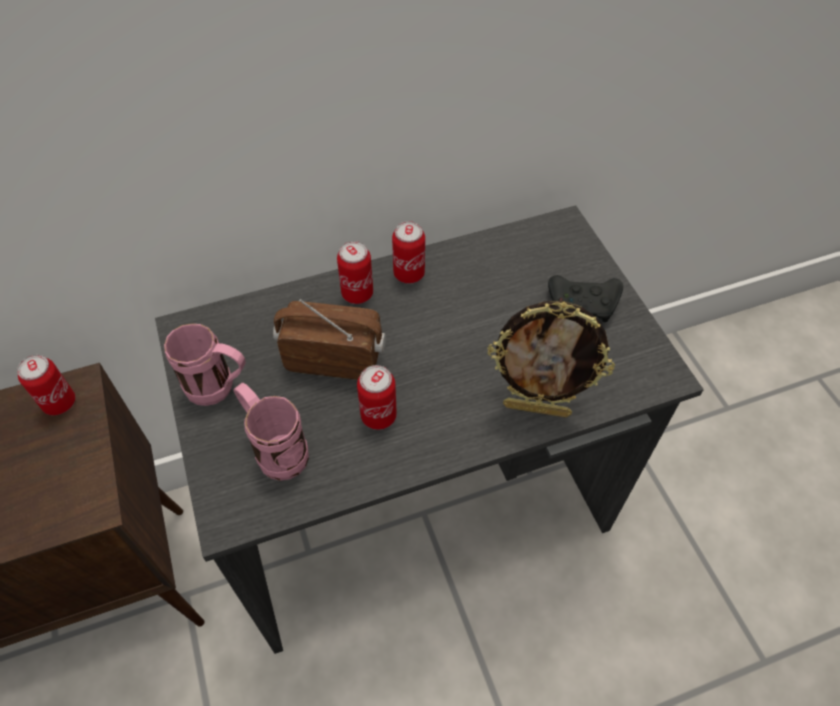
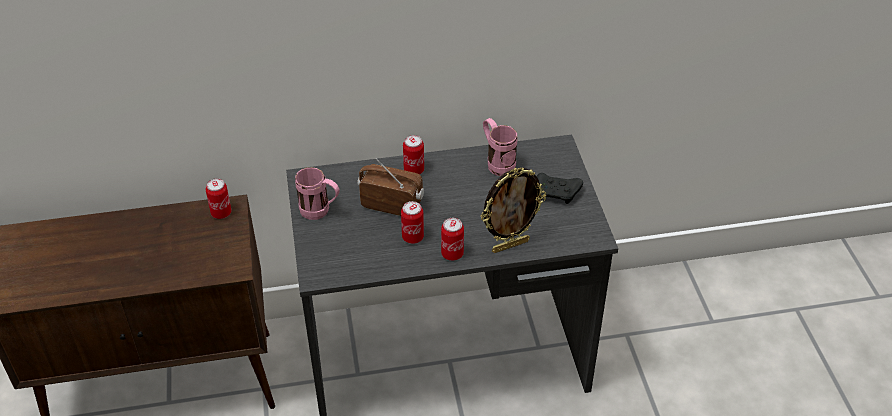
camera: 10 degrees right, 10 degrees down
pink mug [233,383,309,481] -> pink mug moved to [483,118,517,176]
can [392,221,425,284] -> can moved to [441,218,464,261]
picture frame [487,301,615,418] -> picture frame turned 45 degrees counterclockwise [481,168,546,253]

